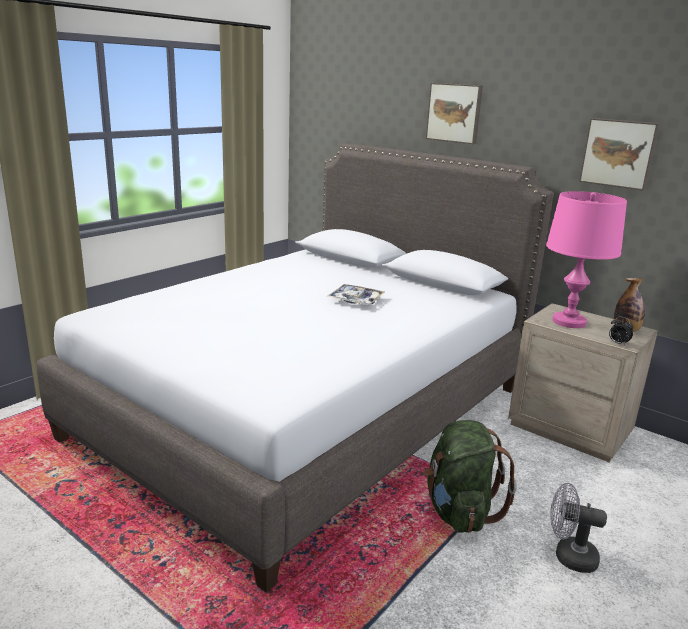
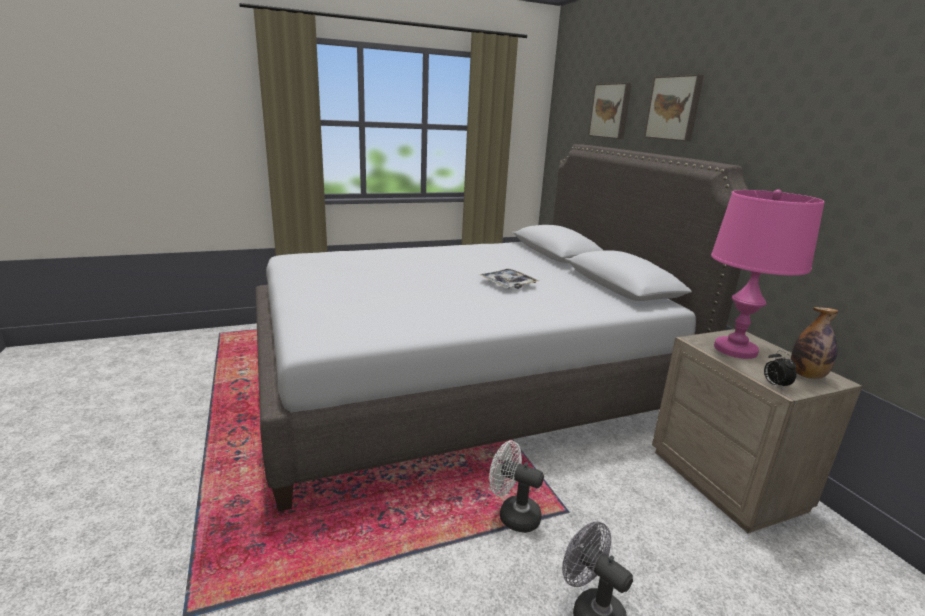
camera: 30 degrees right, 0 degrees up
green backpack [423,420,517,533] -> white fan [489,441,544,533]
picture [579,118,660,190] -> picture moved to [588,83,632,139]

